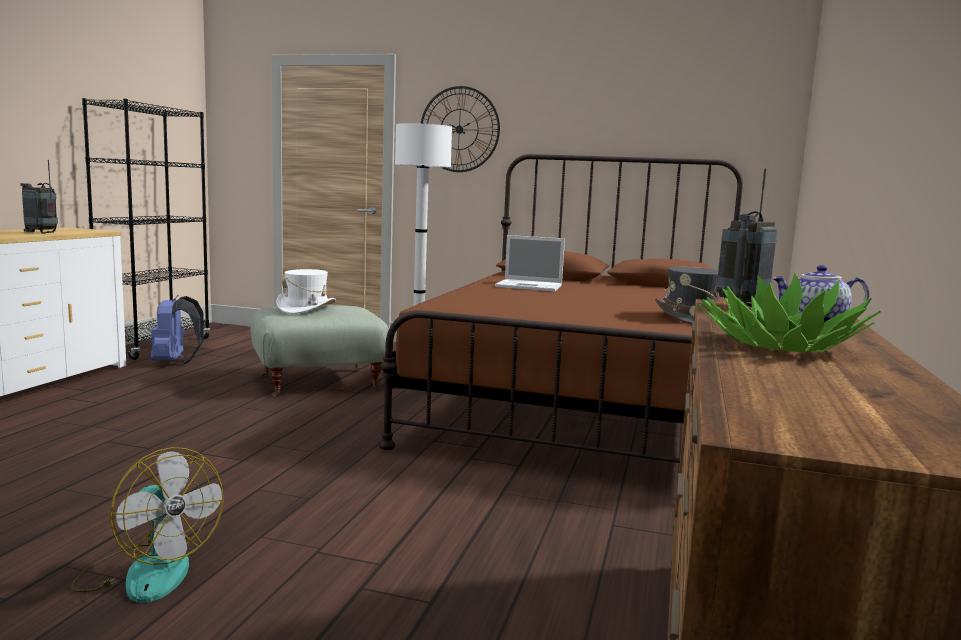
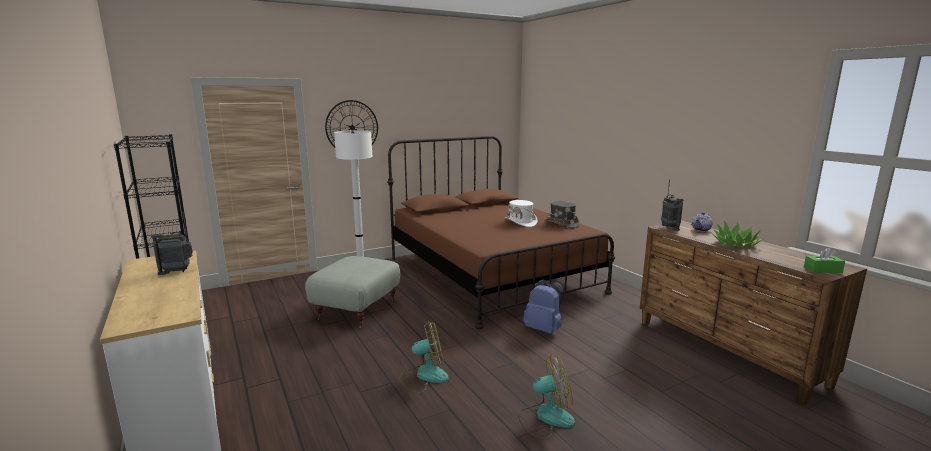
camera: 45 degrees left, 5 degrees up
blue backpack [151,295,204,364] -> blue backpack moved to [523,280,563,334]
white hat [276,269,336,314] -> white hat moved to [505,200,537,227]
laptop [495,235,565,292] -> none
none -> fan [400,321,449,393]
none -> green tissue box [804,247,845,273]

